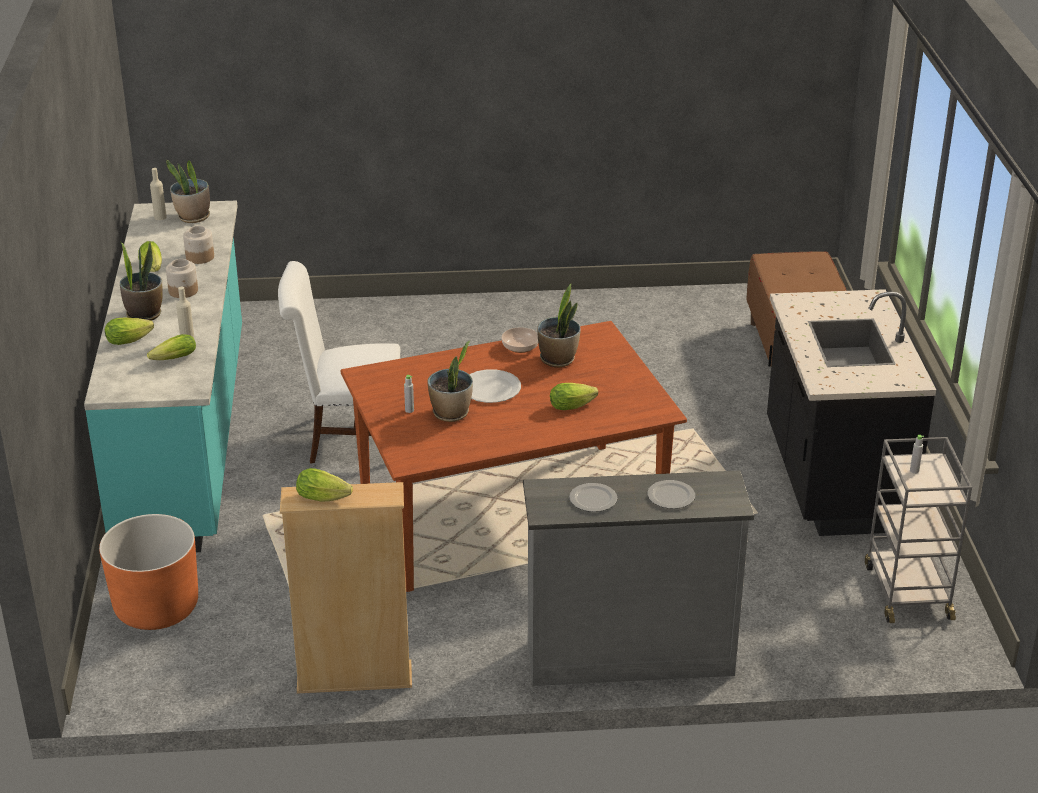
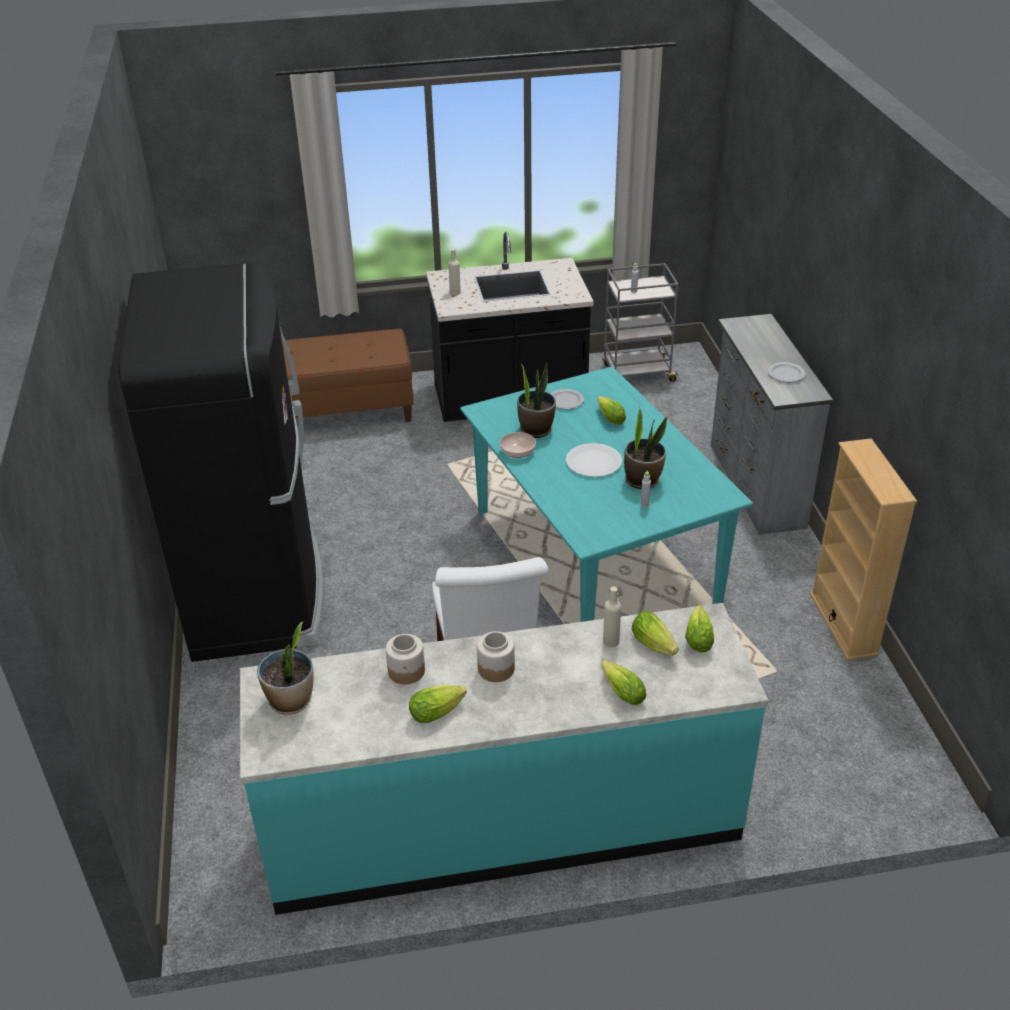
camera: 95 degrees left, 5 degrees up
orange planter [99,514,198,630] -> none
potted plant [120,241,163,321] -> none
beige bottle [150,168,167,220] -> beige bottle moved to [448,249,461,295]
lettuce [296,468,353,502] -> lettuce moved to [685,605,714,652]
brown dining table [341,321,687,592] -> turquoise dining table [460,367,753,622]
plate [647,480,695,509] -> plate moved to [550,389,584,409]
none -> black fridge [118,262,325,662]

